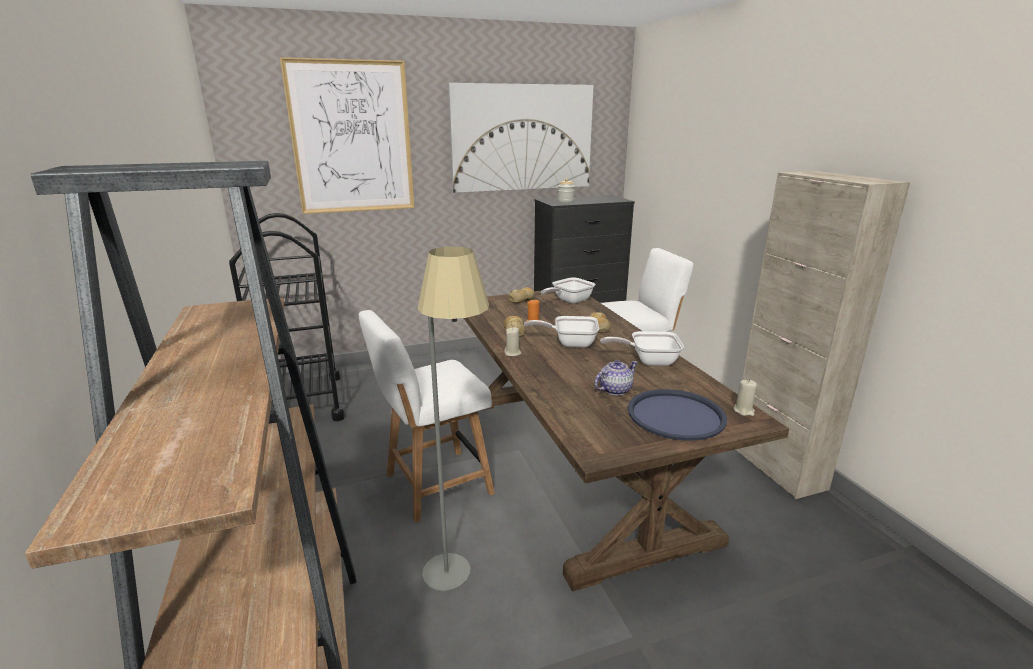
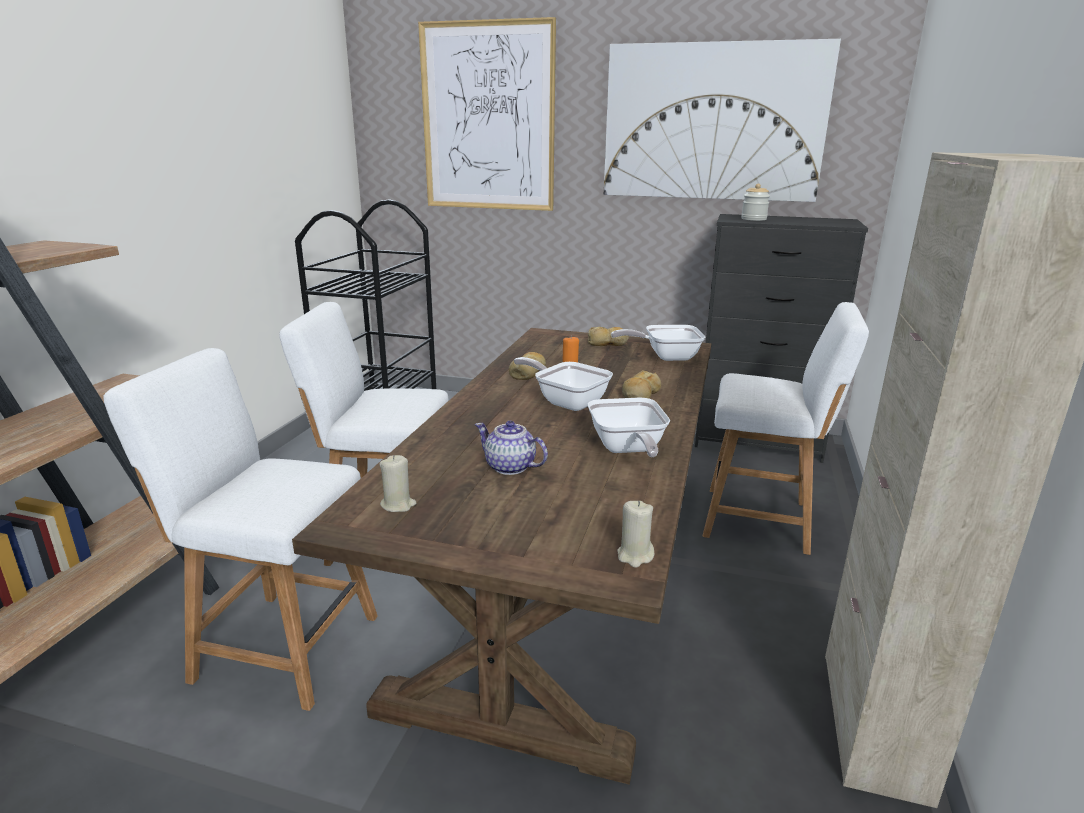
camera: 35 degrees right, 0 degrees up
grey floor lamp [418,246,489,591] -> white chair [103,348,378,711]
beige candle [504,327,522,356] -> beige candle moved to [380,455,416,512]
teapot [594,360,638,395] -> teapot turned 150 degrees counterclockwise [475,421,548,475]
frying pan [600,331,684,366] -> frying pan turned 135 degrees counterclockwise [588,398,670,457]
blue tray [628,389,727,441] -> none

